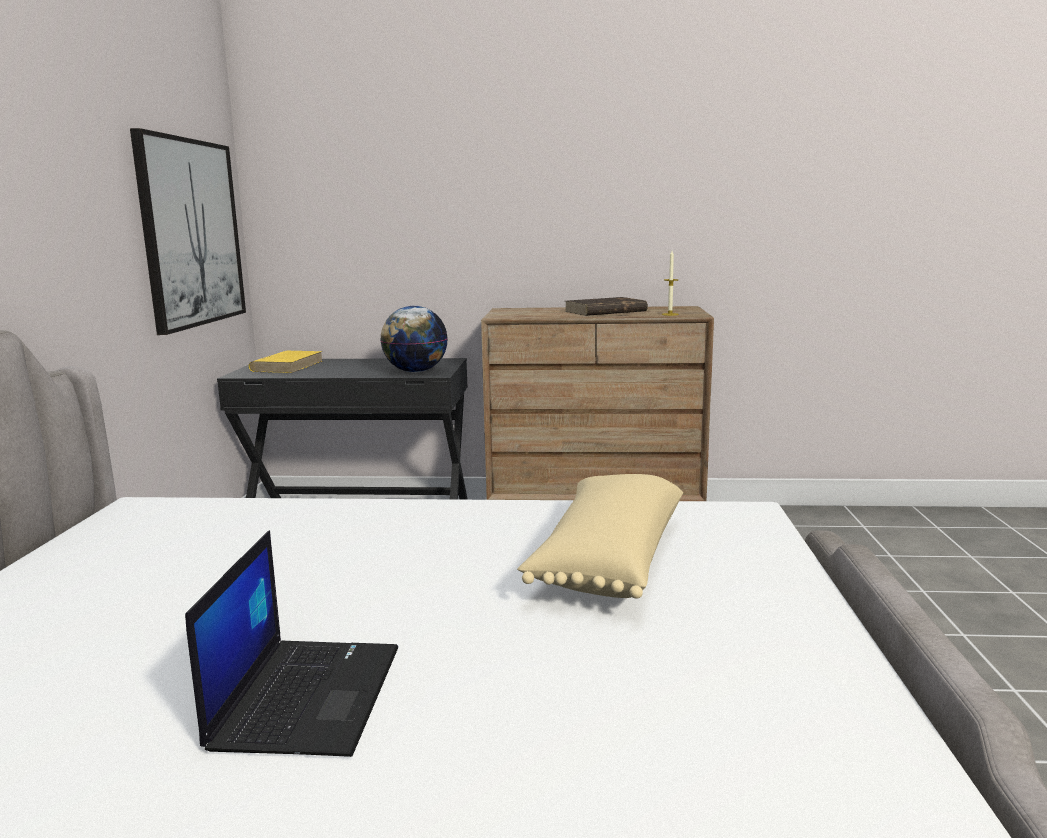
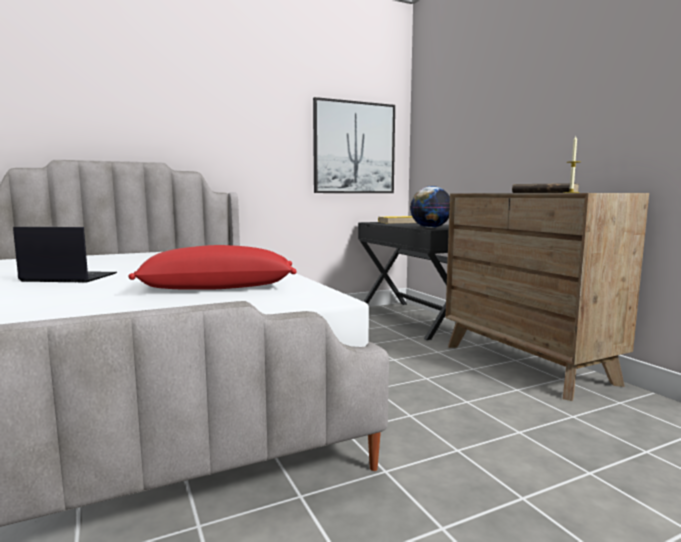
camera: 60 degrees right, 5 degrees down
laptop [185,530,398,757] -> laptop turned 150 degrees counterclockwise [13,227,117,283]
beige pillow [517,474,683,599] -> red pillow [128,245,297,290]

